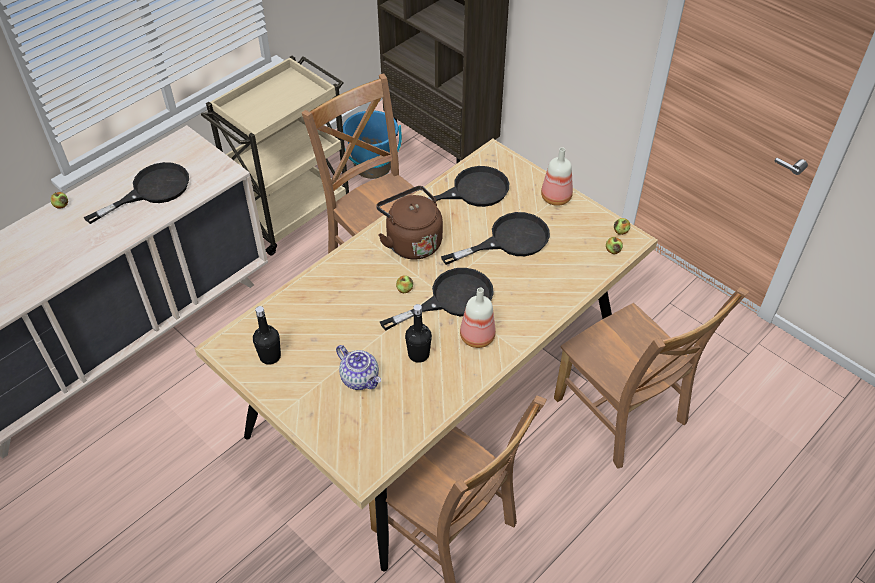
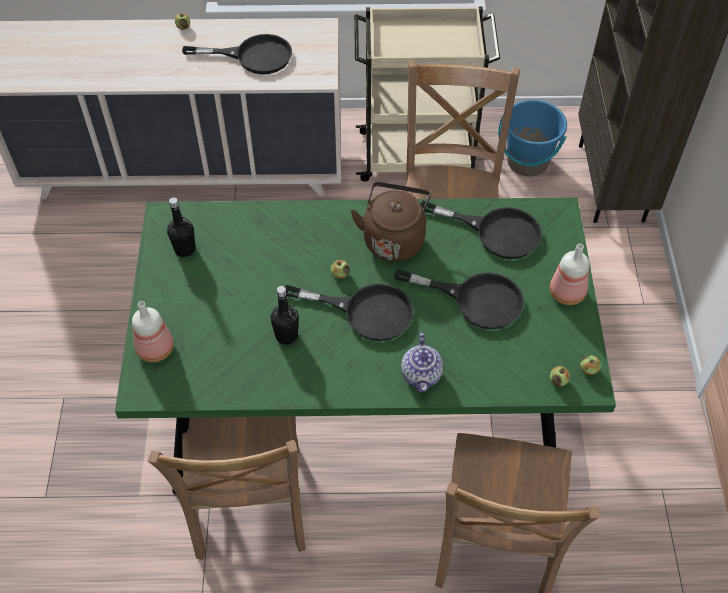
camera: 45 degrees right, 5 degrees up
beige dining table [194,139,658,571] -> green dining table [115,197,616,495]
teapot [336,345,381,390] -> teapot moved to [401,333,443,393]
bottle [460,288,496,348] -> bottle moved to [132,301,174,362]

